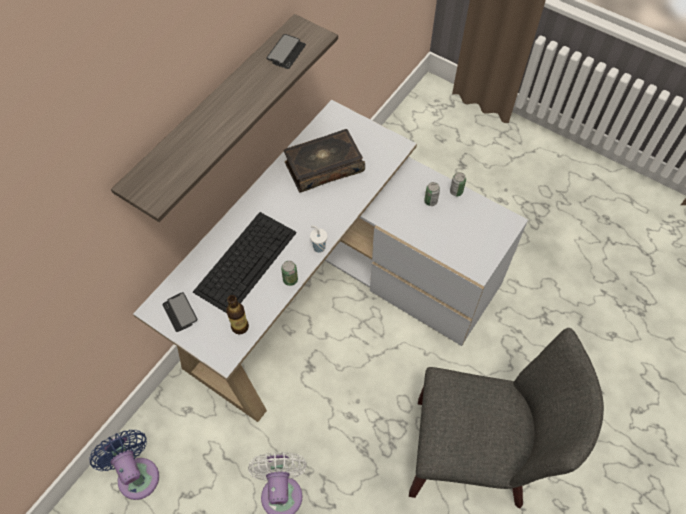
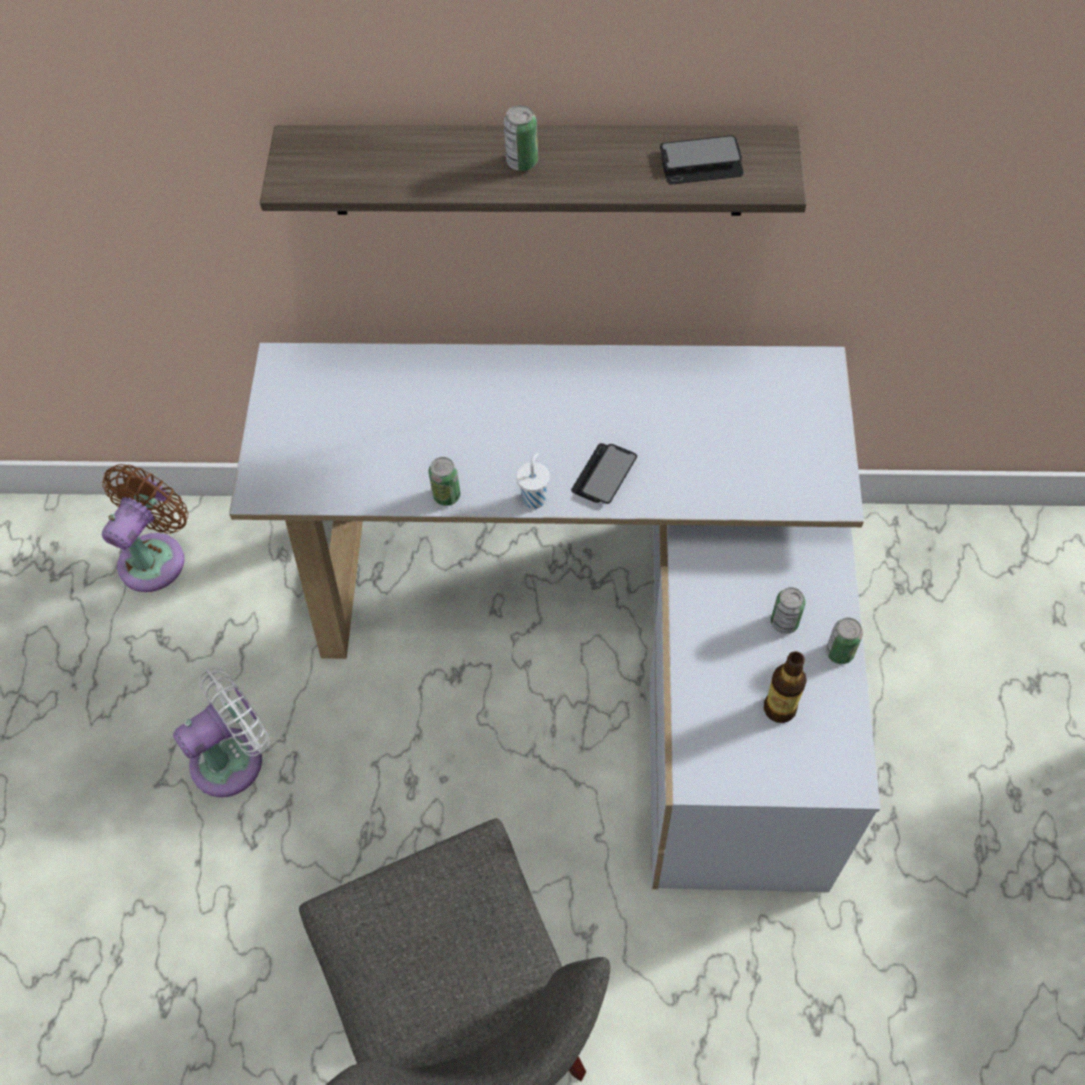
camera: 60 degrees right, 0 degrees up
blue fan [89,430,159,500] -> brown fan [102,464,188,592]
phone [163,292,197,332] -> phone moved to [571,443,637,504]
keyboard [193,212,297,313] -> none
bottle [226,295,249,334] -> bottle moved to [764,651,807,723]
book [284,129,365,193] -> none
none -> can [504,105,538,171]

